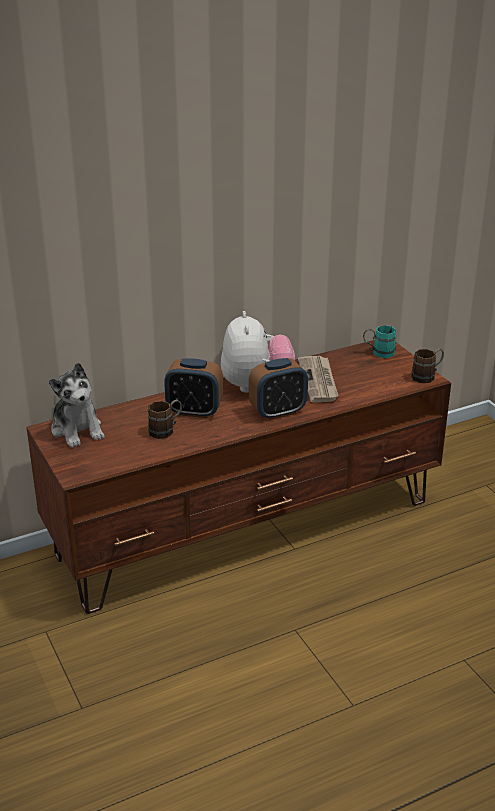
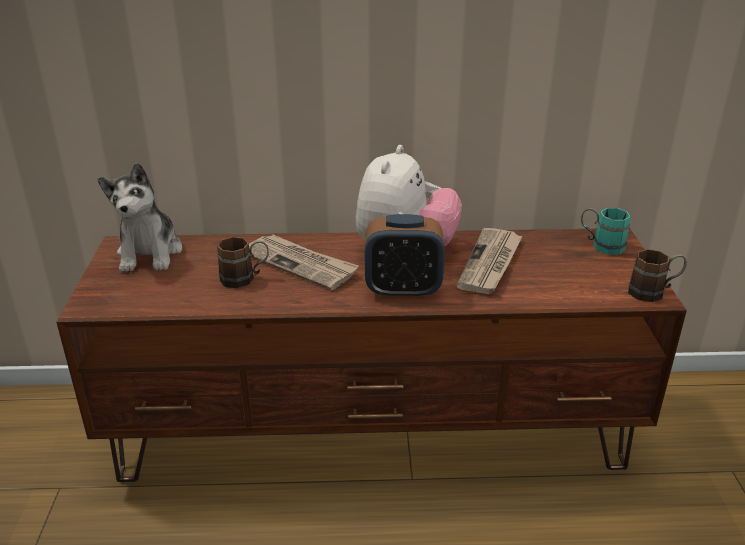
camera: 25 degrees right, 0 degrees up
alarm clock [164,358,223,418] -> newspaper [249,235,359,290]

